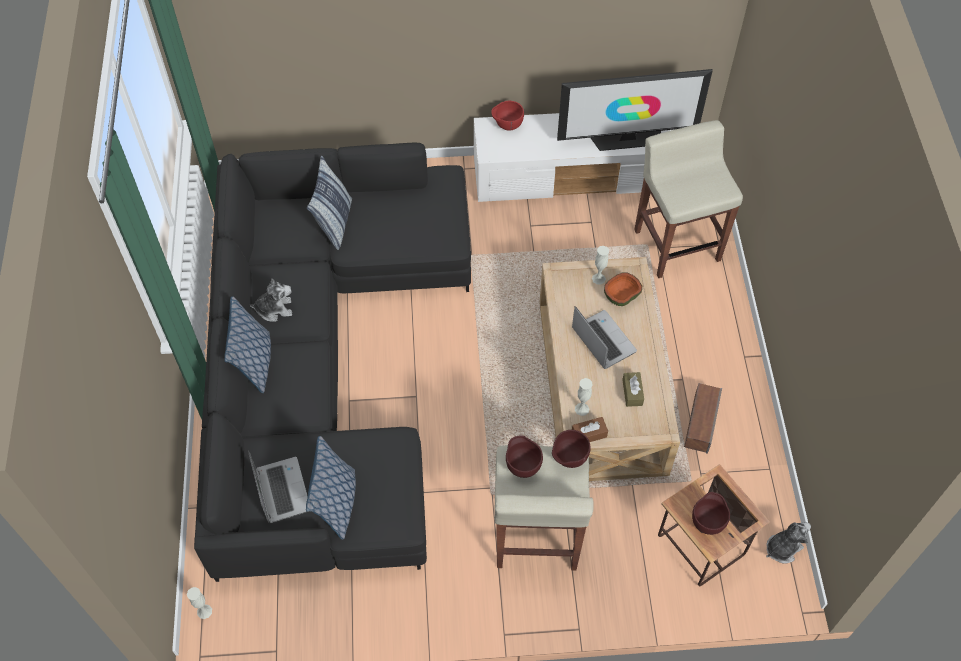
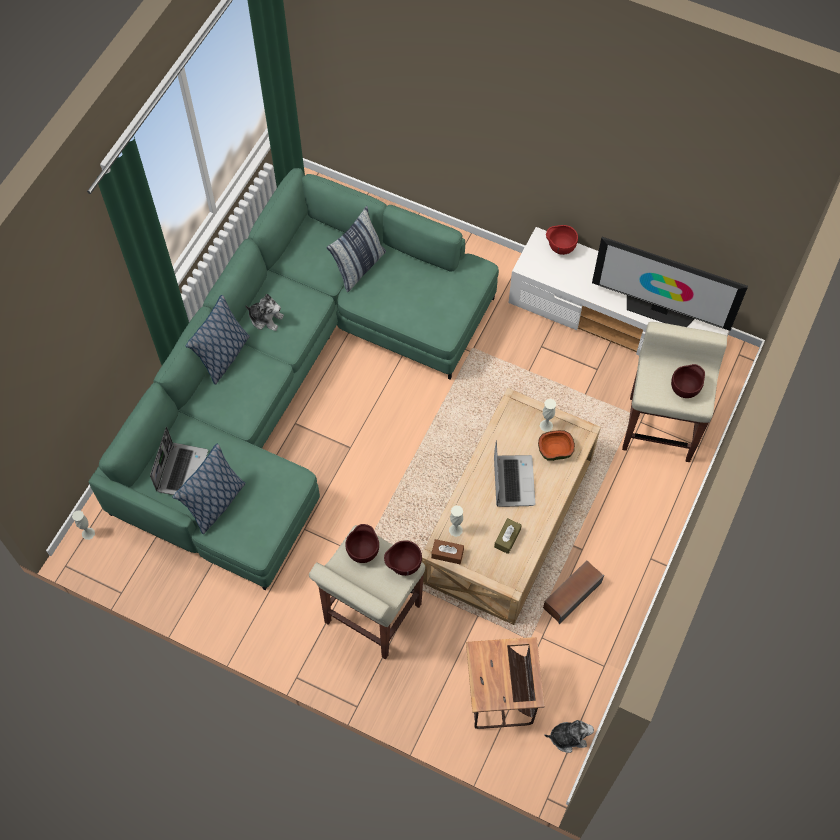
camera: 30 degrees right, 5 degrees up
black sofa [194,142,471,582] -> green sofa [89,168,499,590]
brown bowl [692,492,730,535] -> brown bowl moved to [671,364,705,398]

